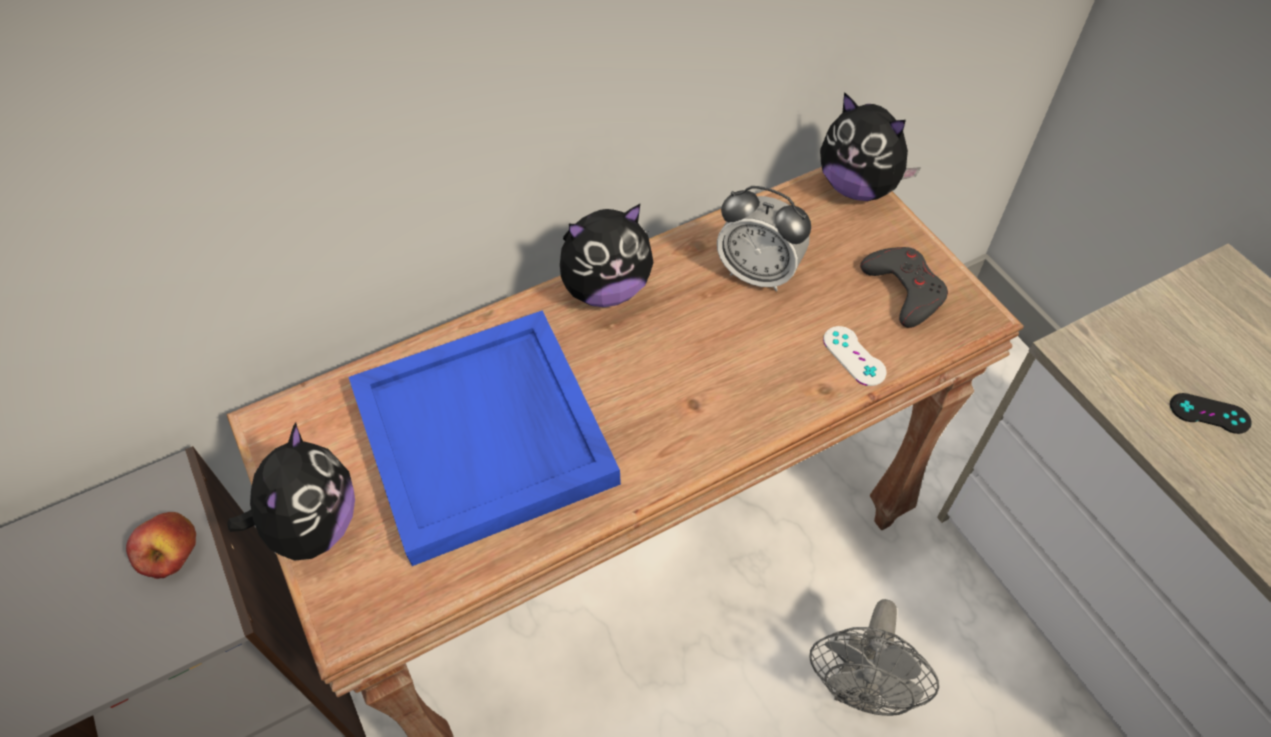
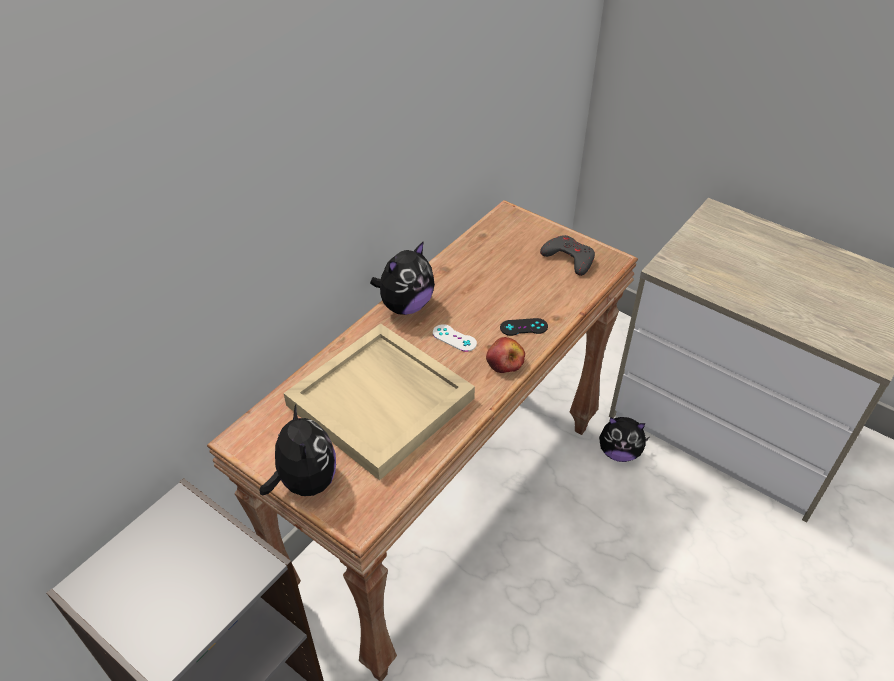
camera: 25 degrees left, 10 degrees down
apple [126,512,196,579] -> apple moved to [486,337,525,373]
blue tray [349,310,621,566] -> beige tray [284,323,475,480]
alarm clock [717,186,811,291] -> none
grey fan [809,599,939,716] -> none
plush toy [820,92,921,201] -> plush toy moved to [599,417,649,462]
white game controller [823,326,886,386] -> white game controller moved to [433,324,477,352]
black game controller [1170,393,1252,434] -> black game controller moved to [500,318,548,336]

